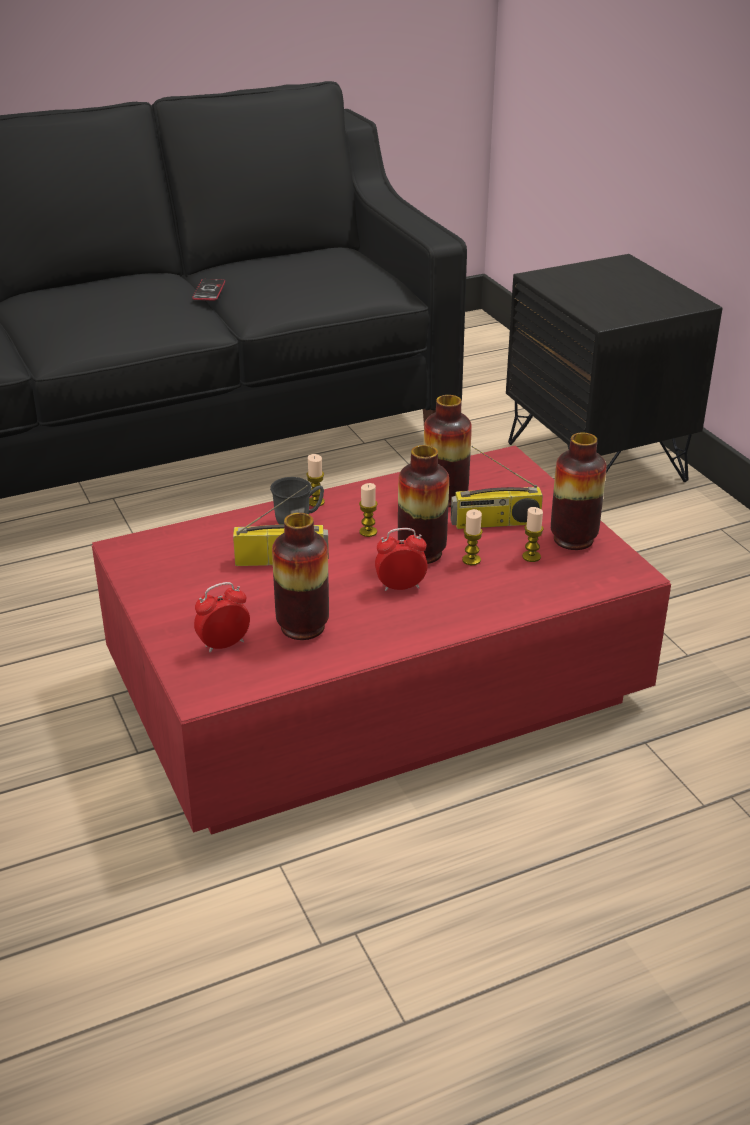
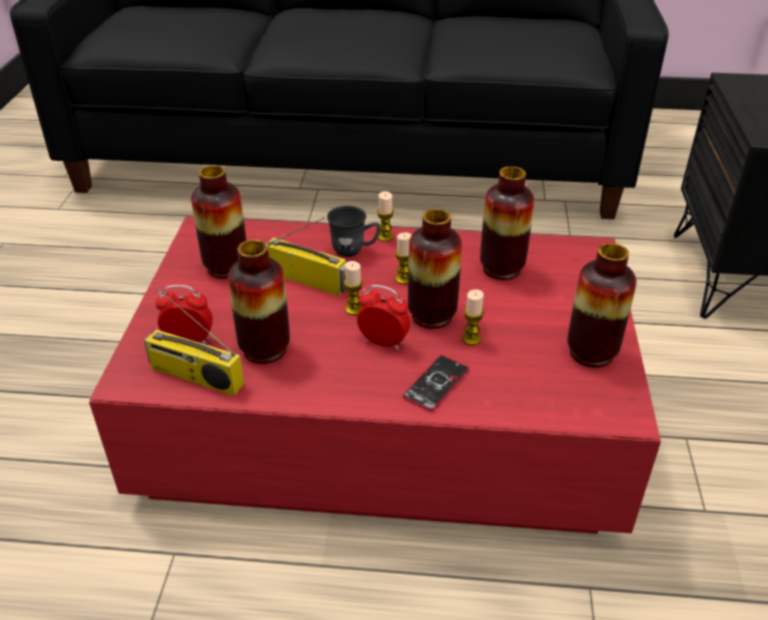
camera: 30 degrees right, 5 degrees up
phone [192,279,226,300] -> phone moved to [403,355,469,411]
radio [451,446,543,529] -> radio moved to [144,287,244,396]
candle [522,507,544,562] -> candle moved to [344,261,363,315]
none -> vase [191,165,246,279]

